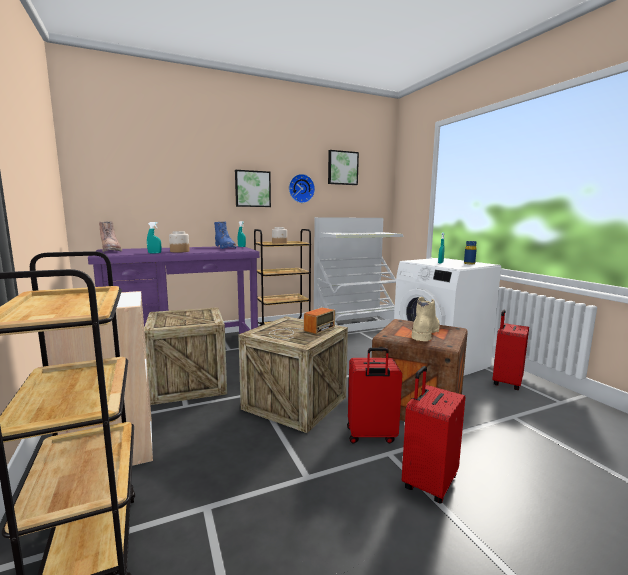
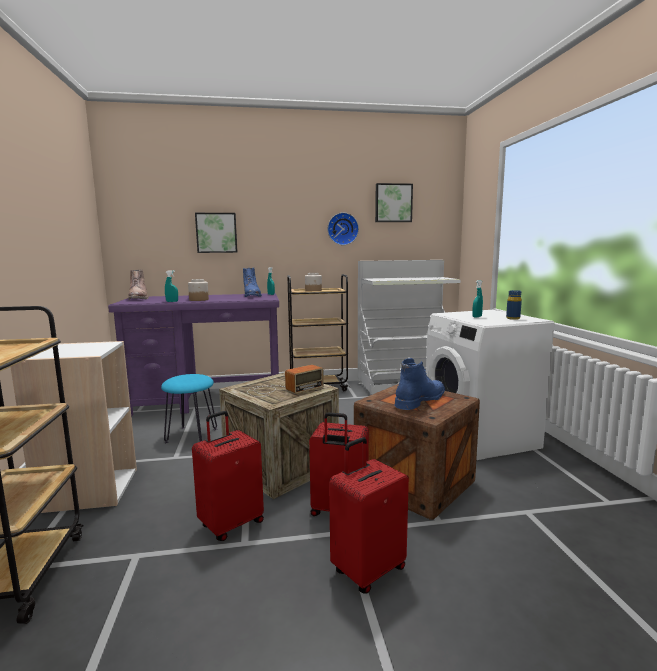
camera: 15 degrees right, 0 degrees up
crate [144,307,227,405] -> turquoise stool [161,374,217,443]
picture [235,170,271,207] -> picture moved to [195,213,238,253]
beige boot [411,297,440,341] -> blue boot [394,358,445,410]
red suitcase [492,310,529,390] -> red suitcase moved to [192,411,264,541]

